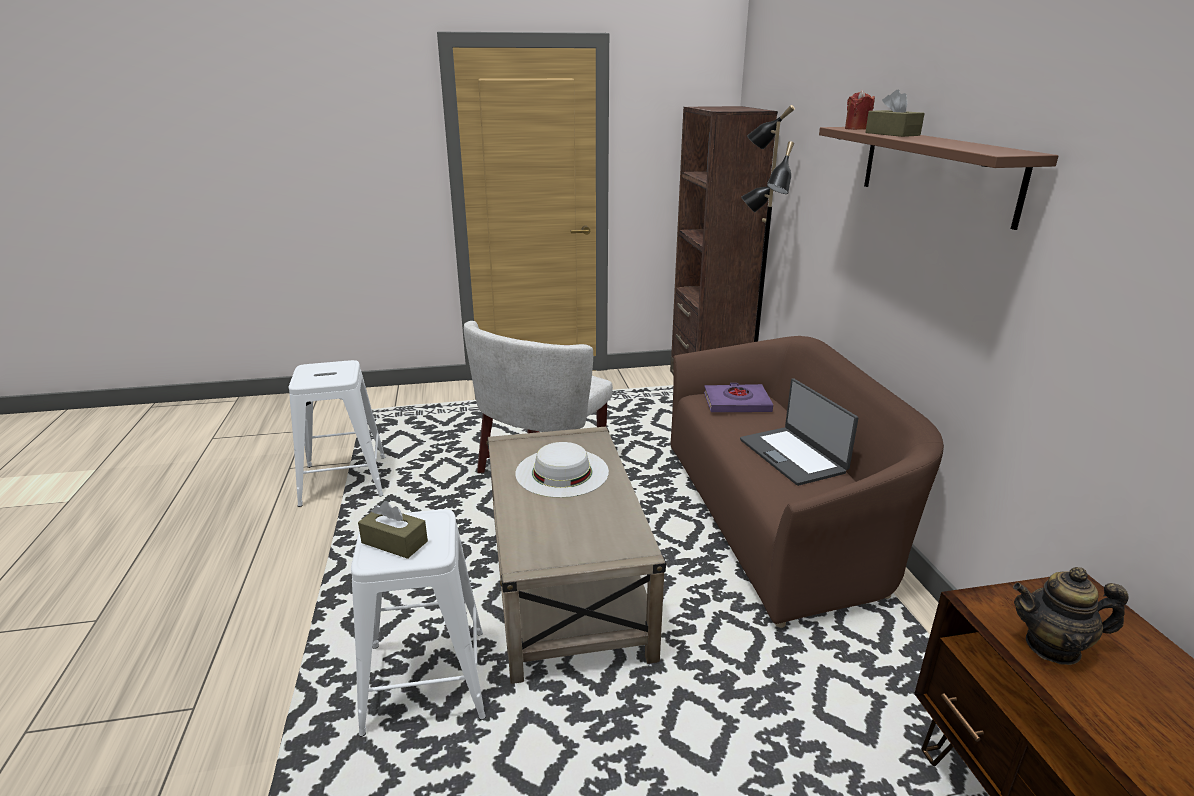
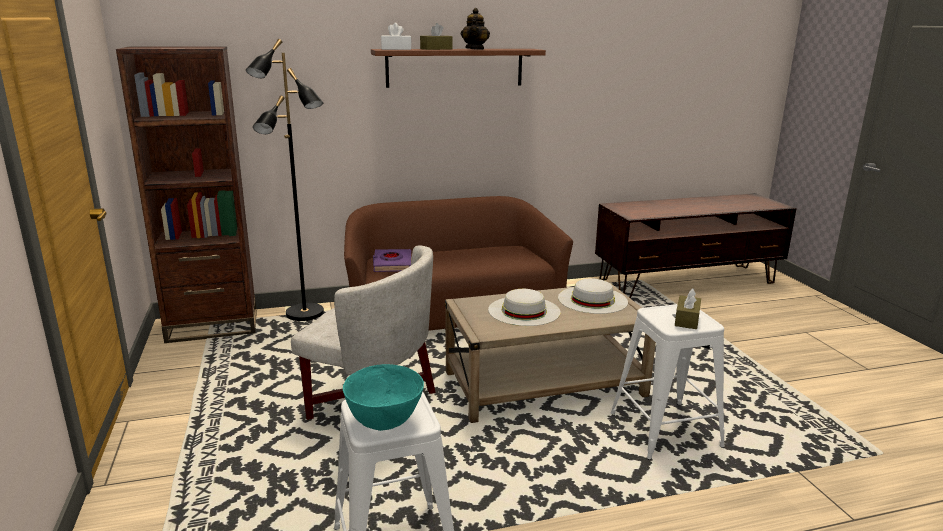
camera: 95 degrees left, 5 degrees down
laptop [740,379,858,486] -> none
red candle [845,90,875,130] -> white tissue box [381,23,411,50]
teapot [1013,567,1129,665] -> teapot moved to [461,8,490,50]
none -> turquoise bowl [343,364,424,431]
none -> white hat [558,278,628,314]

